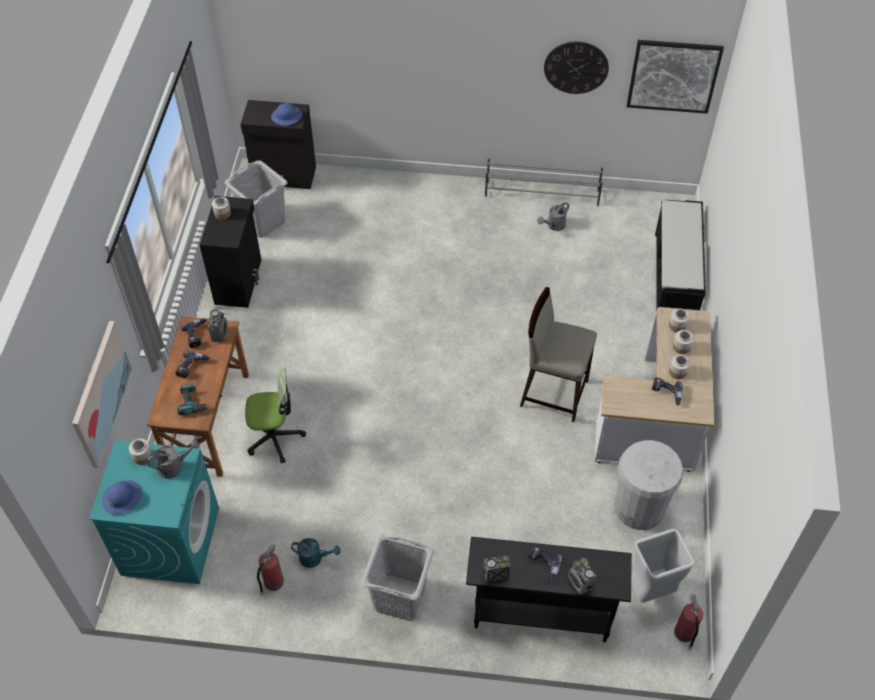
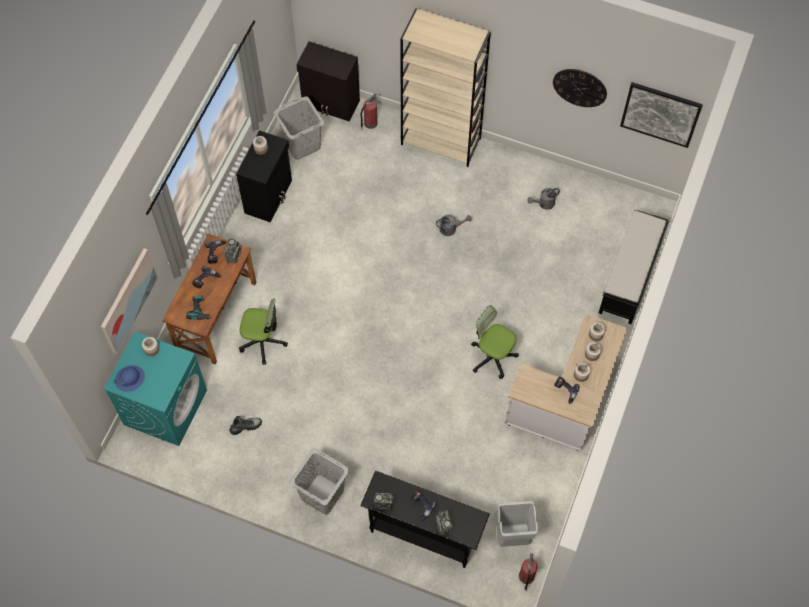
camera: 15 degrees right, 10 degrees up
grey watering can [147,440,200,478] -> grey watering can moved to [436,215,471,236]
fire extinguisher [257,543,284,596] -> fire extinguisher moved to [360,94,378,130]
blue hard hat [271,103,302,126] -> none
turquoise watering can [291,538,340,568] -> none
grey shoe rack [485,157,603,206] -> none
beige stool [520,287,597,422] -> office chair [471,305,519,379]
white trash can [614,440,683,530] -> none
none -> boot [229,416,262,435]
none -> beige bookcase [400,8,491,167]

